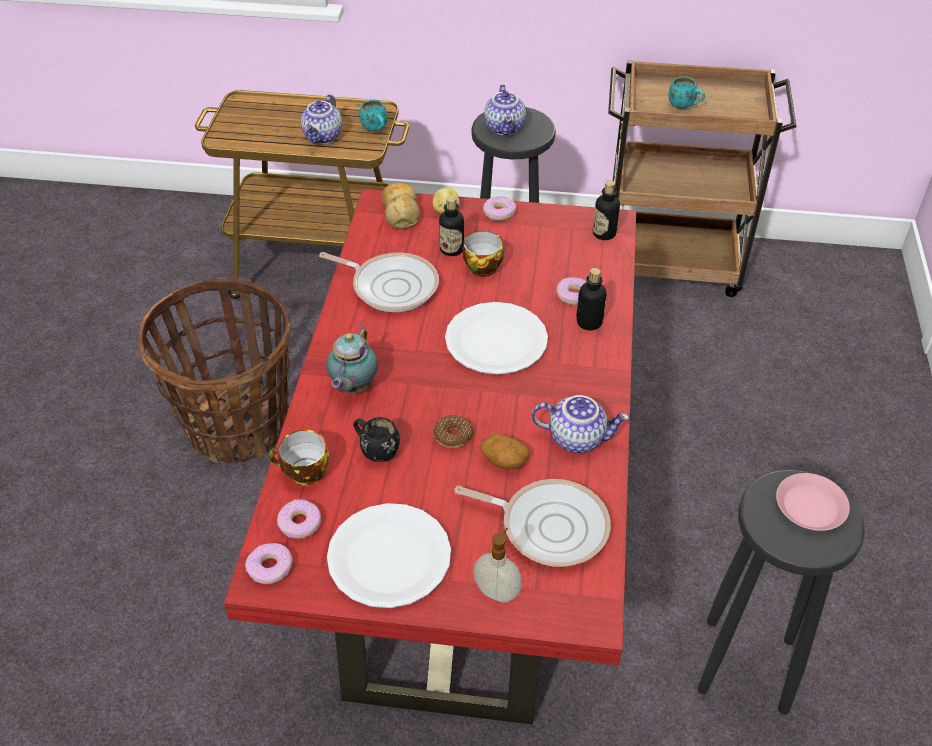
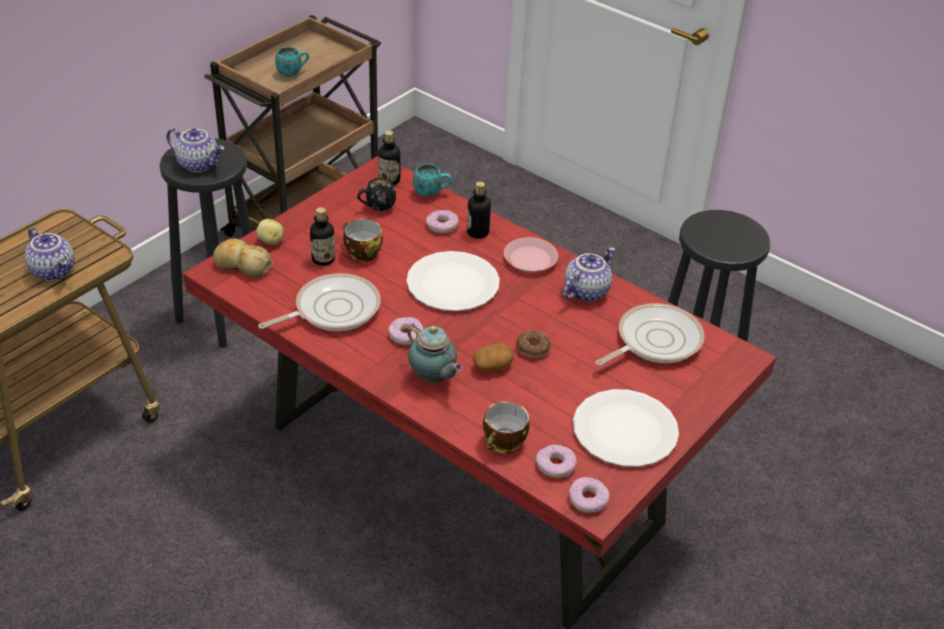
camera: 60 degrees left, 5 degrees down
basket [139,278,291,464] -> none
black mug [353,417,400,462] -> black mug moved to [357,178,396,211]
turquoise mug [359,100,388,132] -> turquoise mug moved to [413,164,452,197]
soap dispenser [473,528,522,603] -> none
potato [480,434,530,470] -> potato moved to [473,343,513,372]
donut [483,196,516,221] -> donut moved to [388,317,423,345]
pink plate [776,473,850,531] -> pink plate moved to [504,237,558,272]

